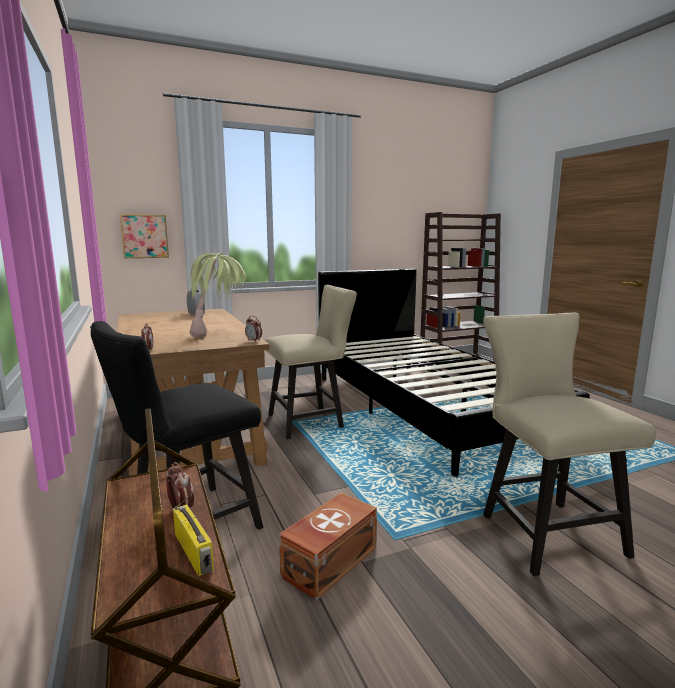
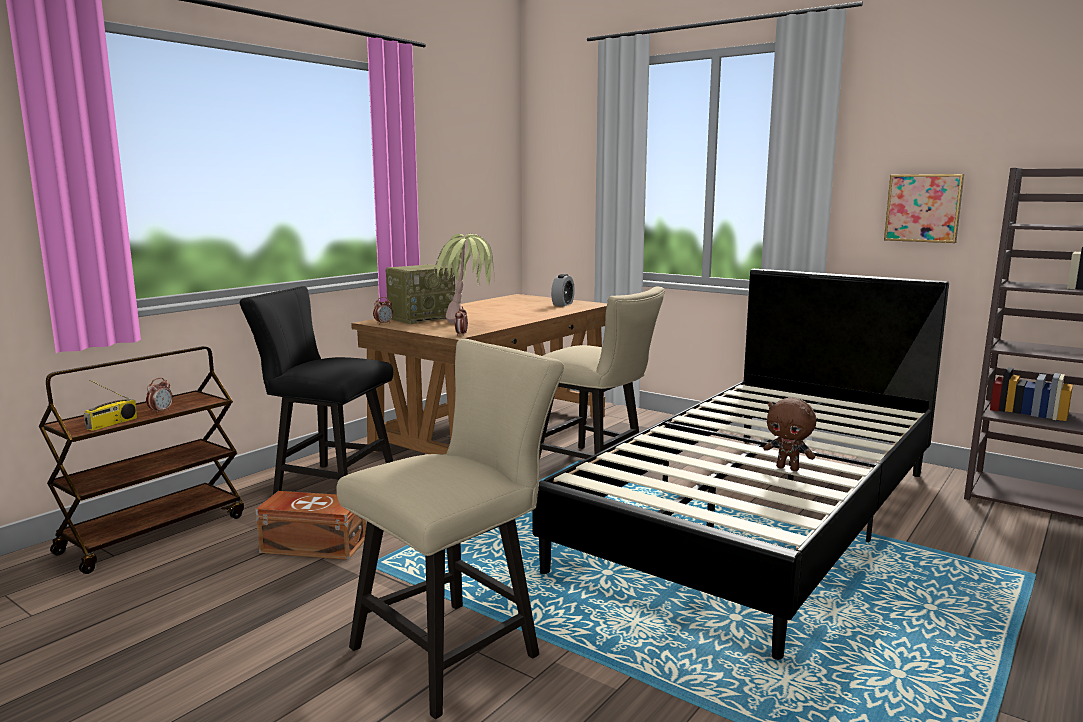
camera: 60 degrees right, 0 degrees up
picture [120,214,169,258] -> picture moved to [884,174,964,243]
none -> radio [386,264,455,324]
none -> brown plush toy [763,398,816,471]

